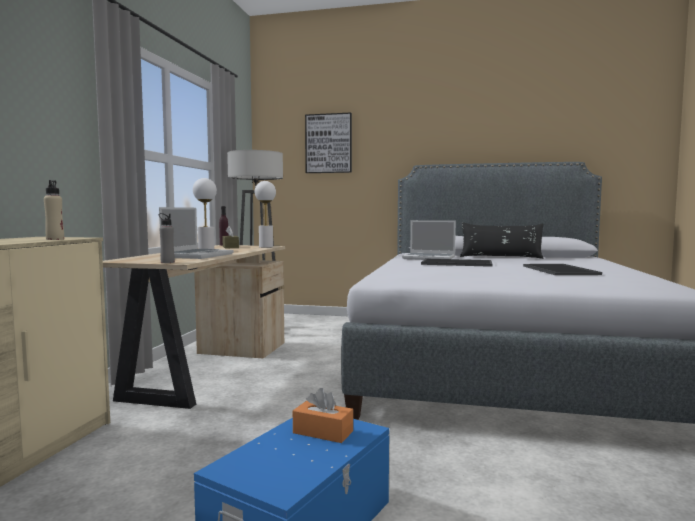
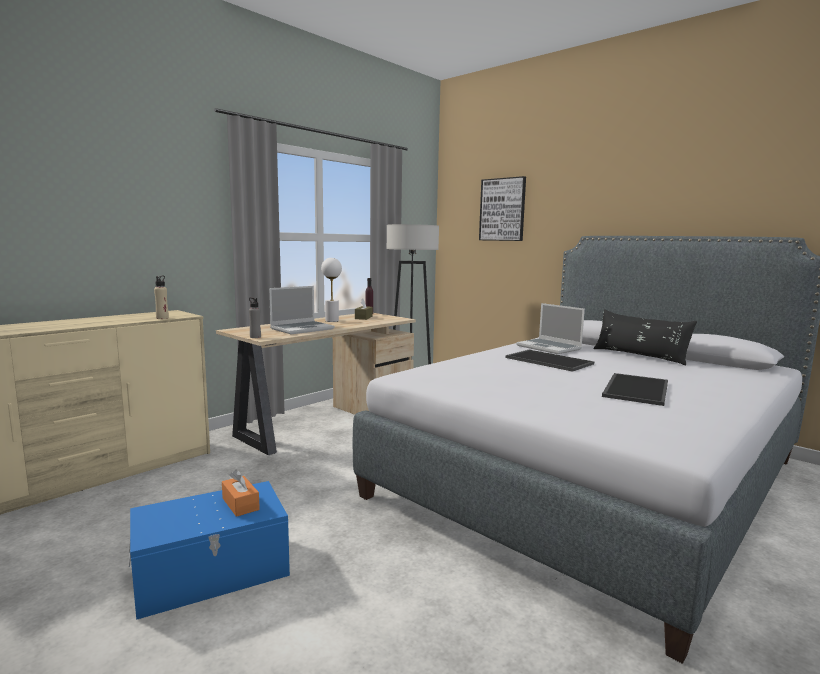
camera: 30 degrees right, 5 degrees up
white table lamp [255,181,276,248] -> none

